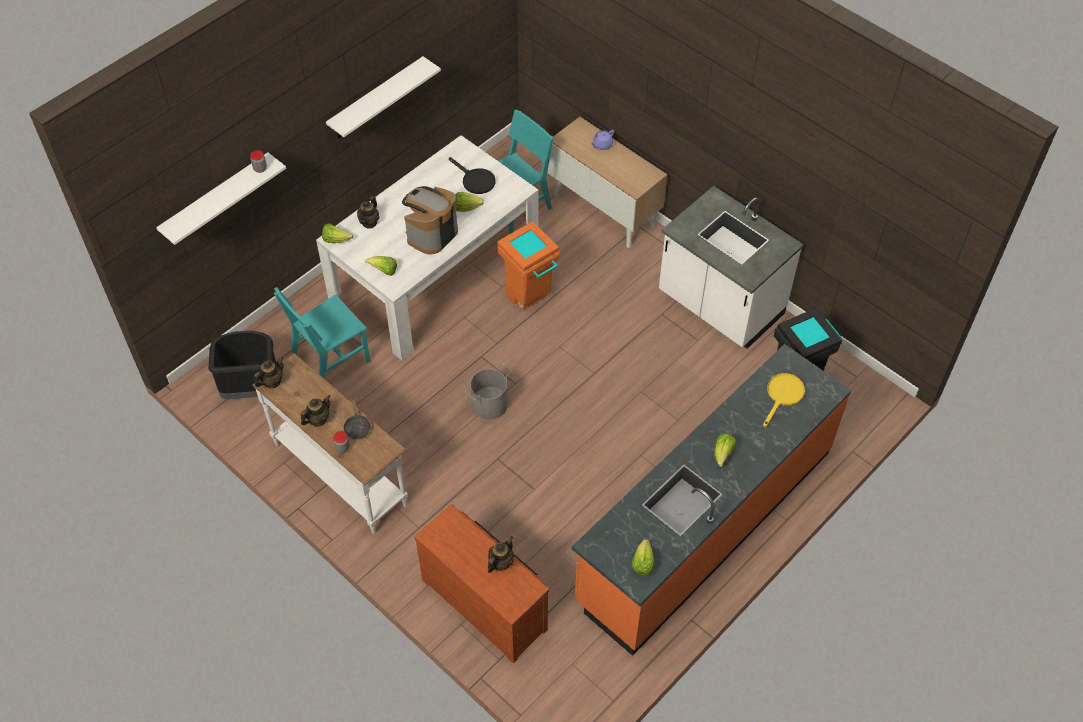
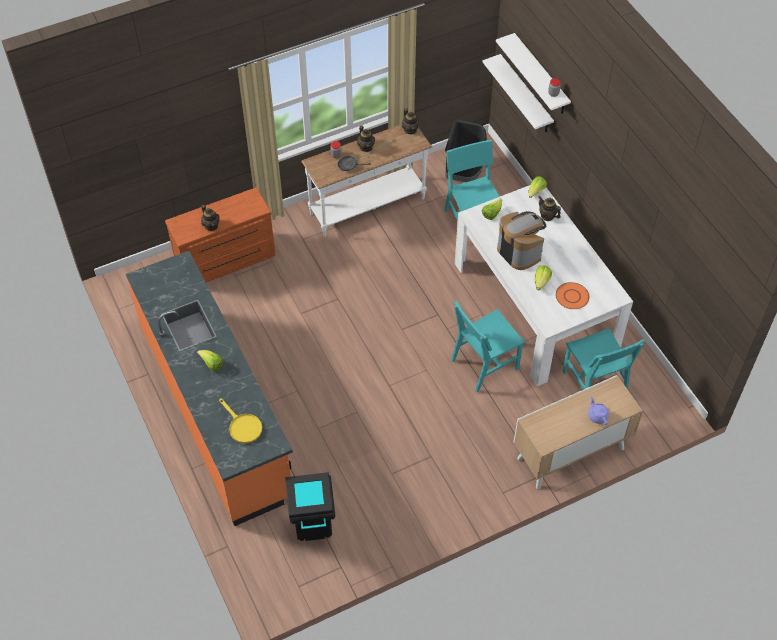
camera: 110 degrees right, 0 degrees up
white shelf [326,56,441,138] -> white shelf moved to [482,54,554,132]
black frying pan [449,157,495,194] -> orange plate [556,282,589,309]
grey bucket [465,363,512,420] -> none
orange trash can [498,221,560,310] -> turquoise chair [451,301,525,393]
lettuce [632,539,654,576] -> none
white counter [659,186,804,349] -> none

